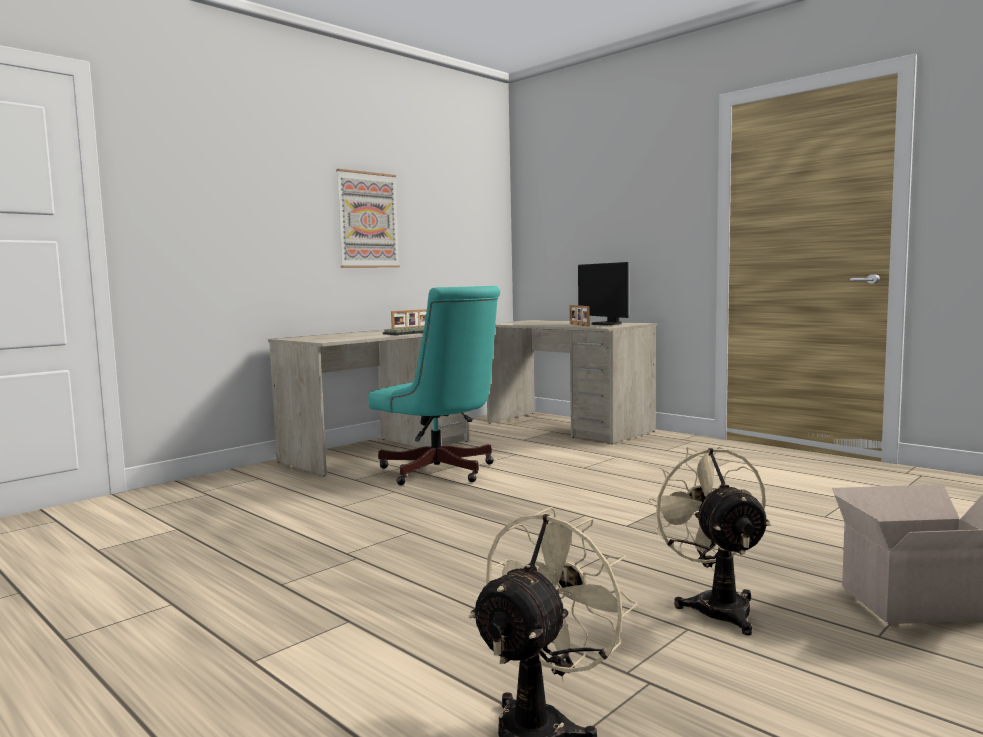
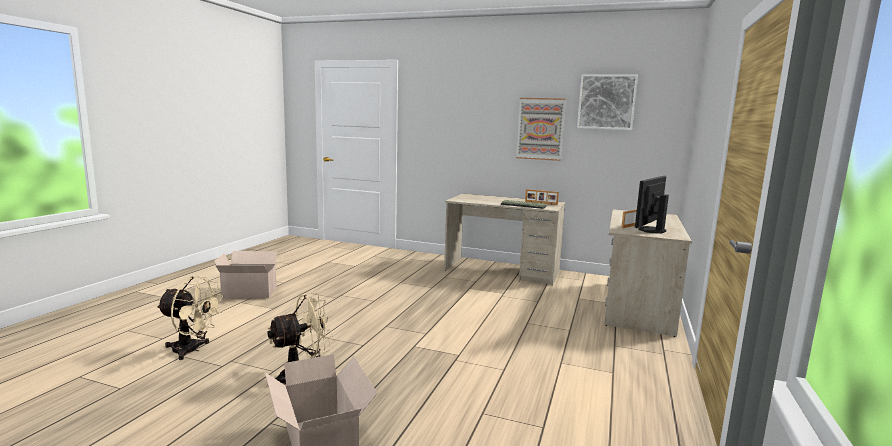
camera: 65 degrees right, 5 degrees up
turquoise office chair [368,286,500,485] -> none
none -> cardboard box [214,251,282,299]
none -> picture [577,74,638,130]

